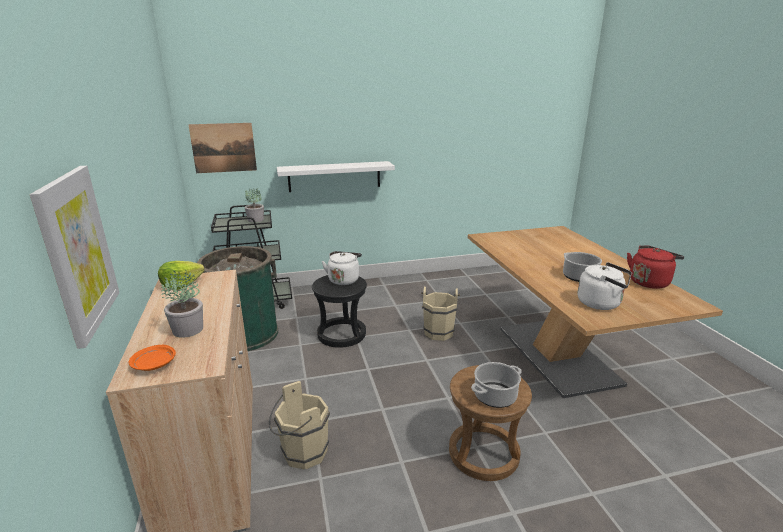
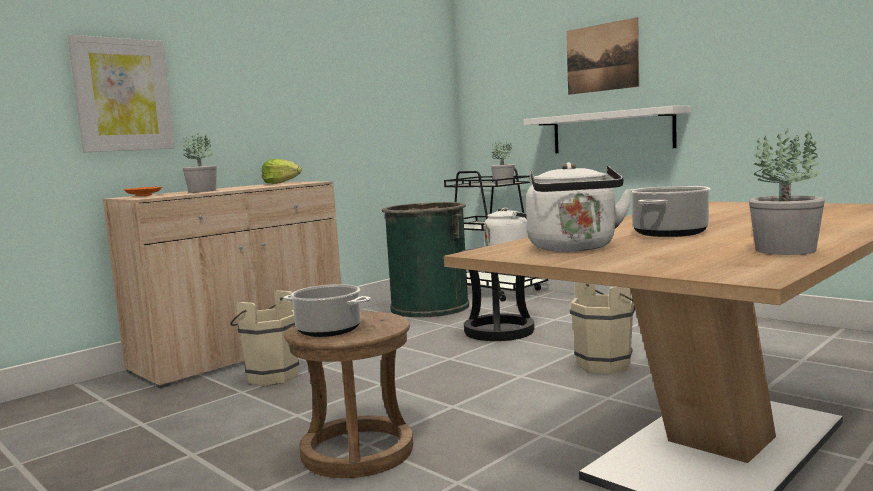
camera: 60 degrees right, 15 degrees down
picture [188,123,257,173] -> picture moved to [566,17,639,95]
red kettle [627,245,684,289] -> potted plant [749,128,825,255]

